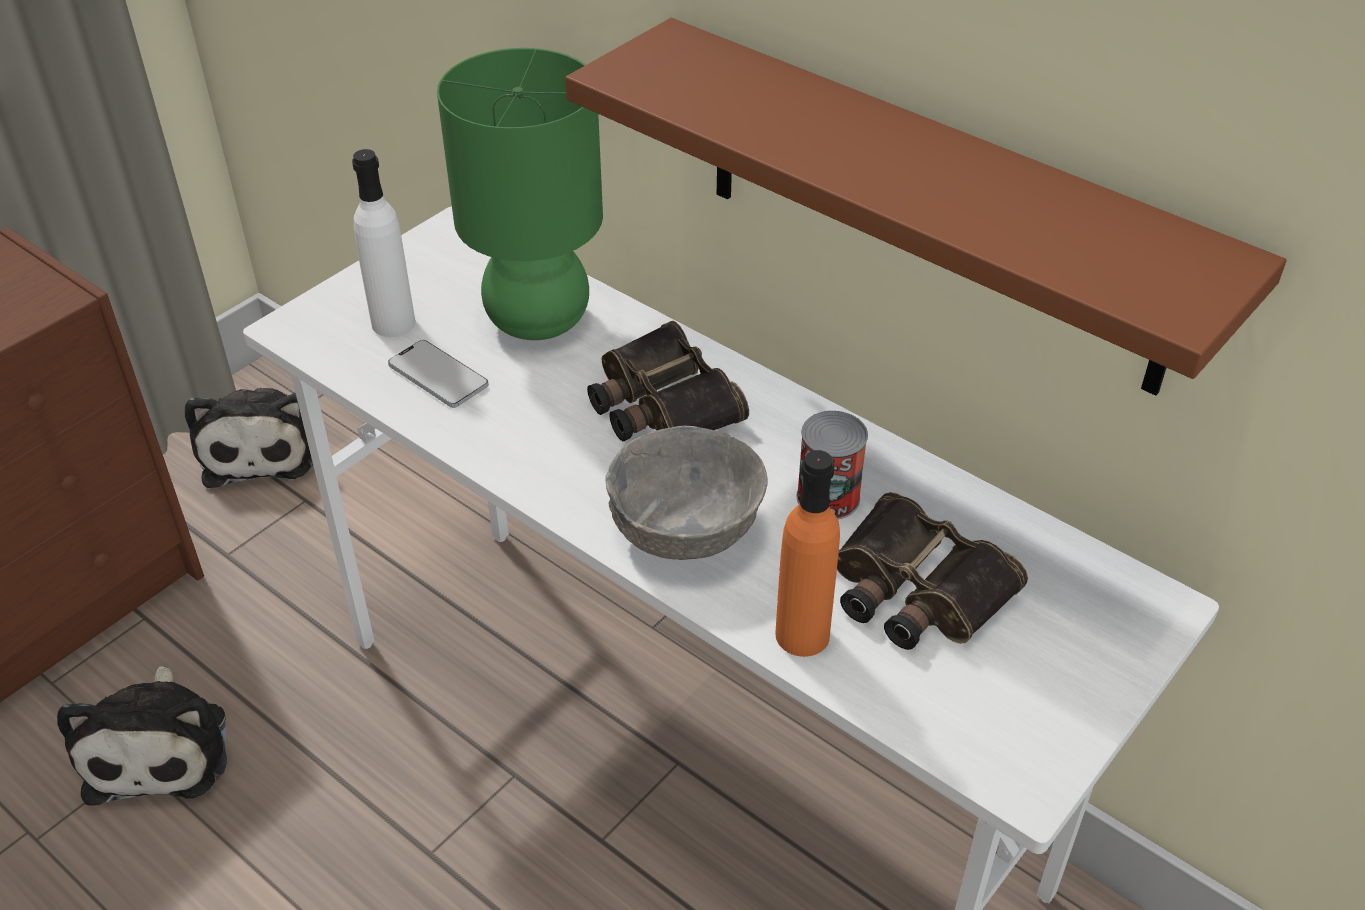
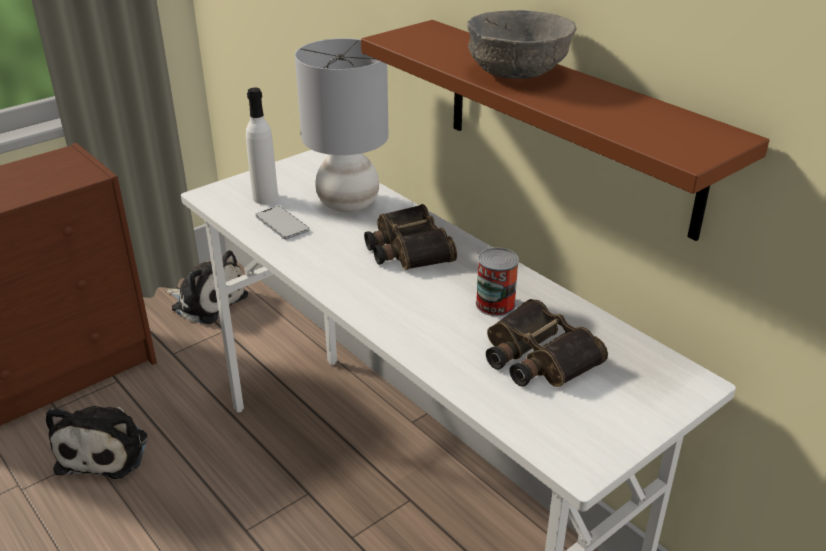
camera: 10 degrees right, 10 degrees down
plush toy [185,388,313,488] -> plush toy turned 60 degrees counterclockwise [165,250,248,324]
green table lamp [437,48,603,340] -> grey table lamp [295,38,389,212]
grey bowl [605,426,768,560] -> grey bowl moved to [467,10,576,79]
orange bottle [775,450,840,657] -> none

